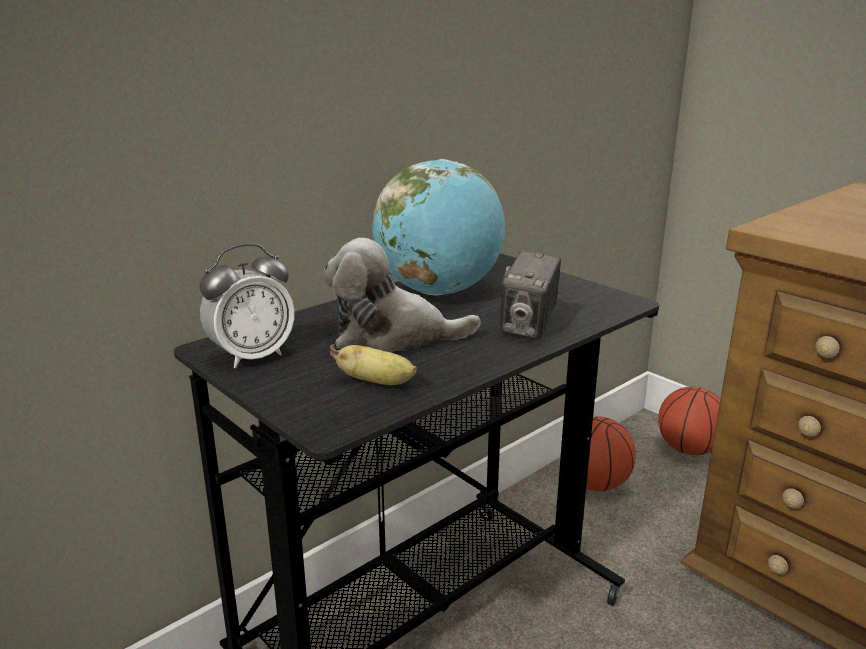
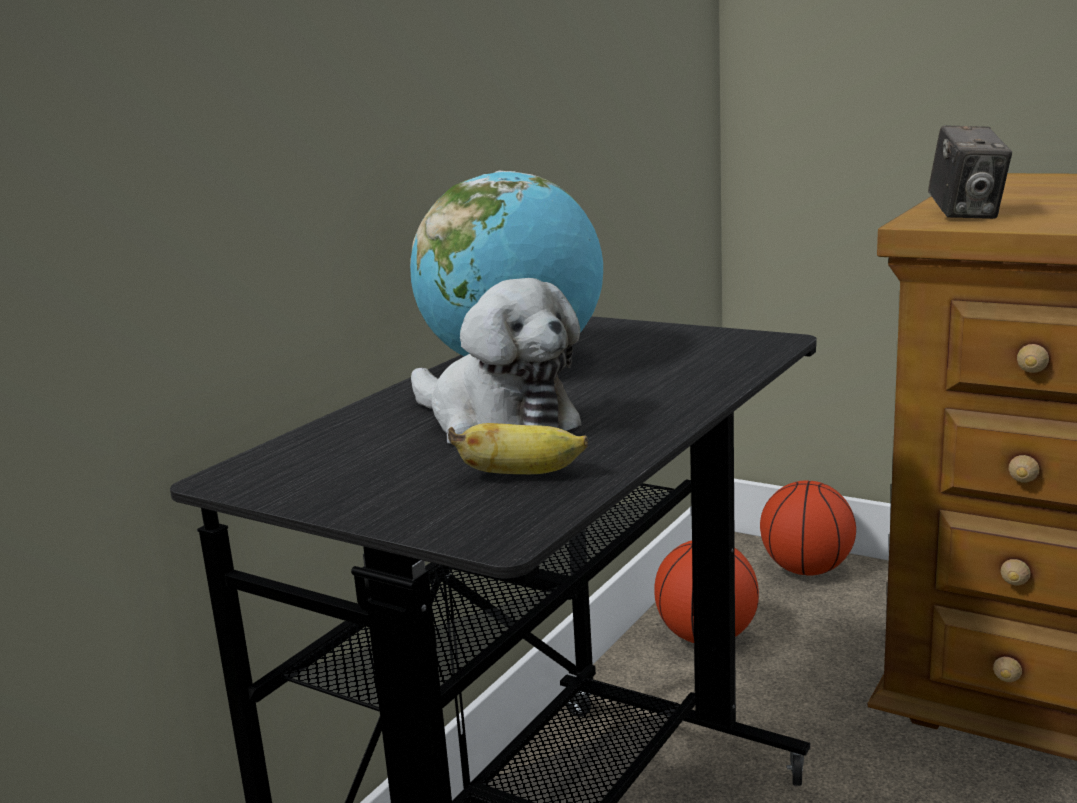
camera: 15 degrees left, 5 degrees down
alarm clock [199,244,294,368] -> none
plush toy [324,238,481,352] -> plush toy turned 120 degrees counterclockwise [411,278,582,444]
camera [500,250,561,340] -> camera moved to [928,125,1012,219]

